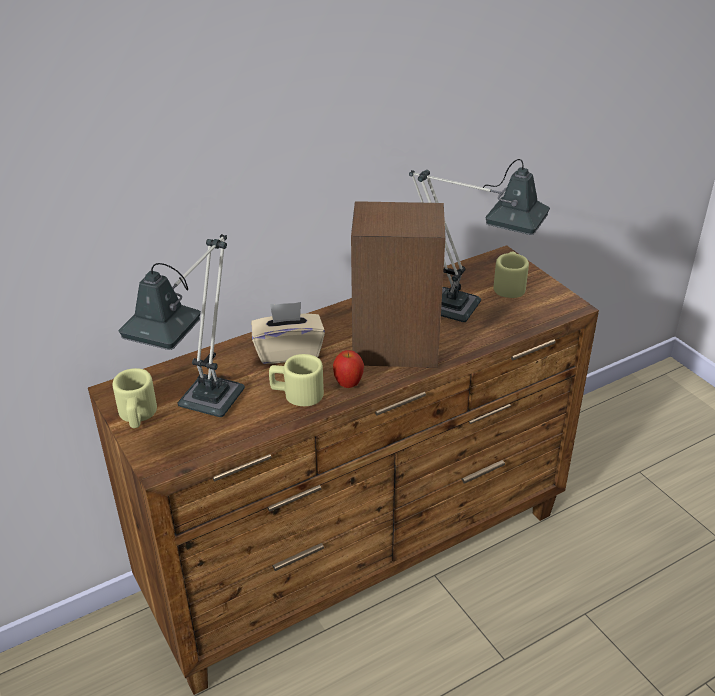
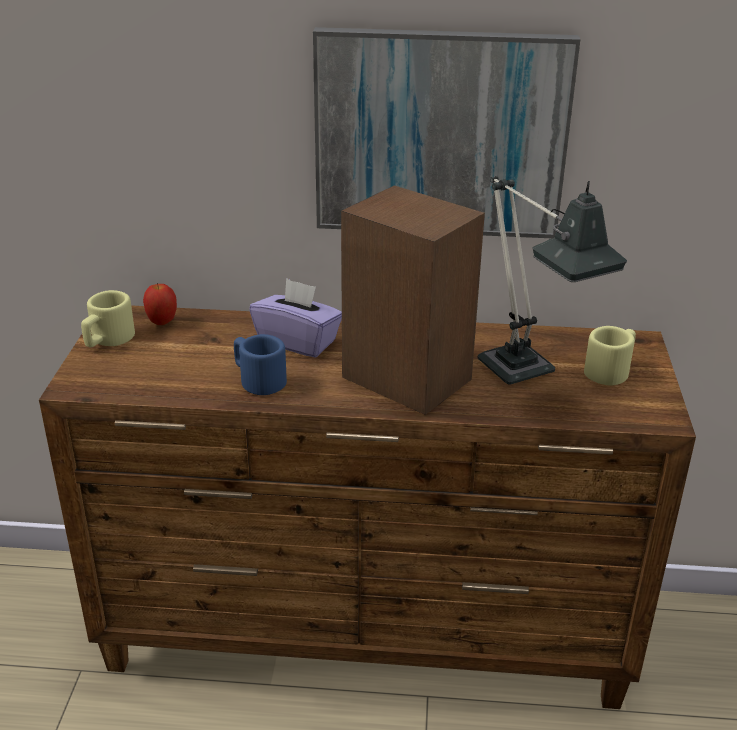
camera: 35 degrees right, 5 degrees down
table lamp [119,234,245,417] -> none
beige tissue box [251,302,325,364] -> purple tissue box [249,278,342,357]
beige mug [269,354,324,406] -> blue mug [234,334,287,395]
apple [333,350,364,388] -> apple moved to [143,283,177,325]
none -> picture [313,27,580,238]

